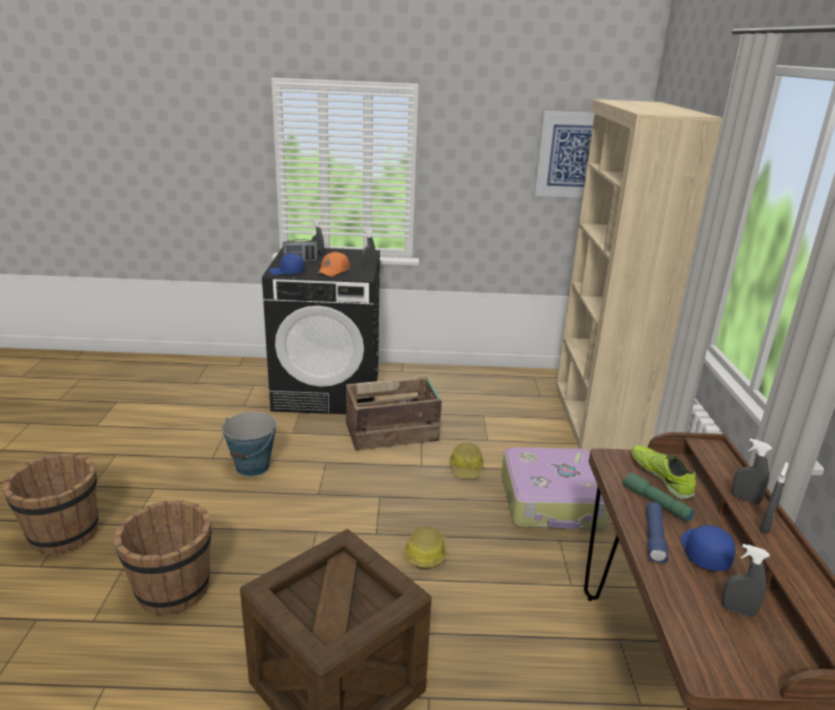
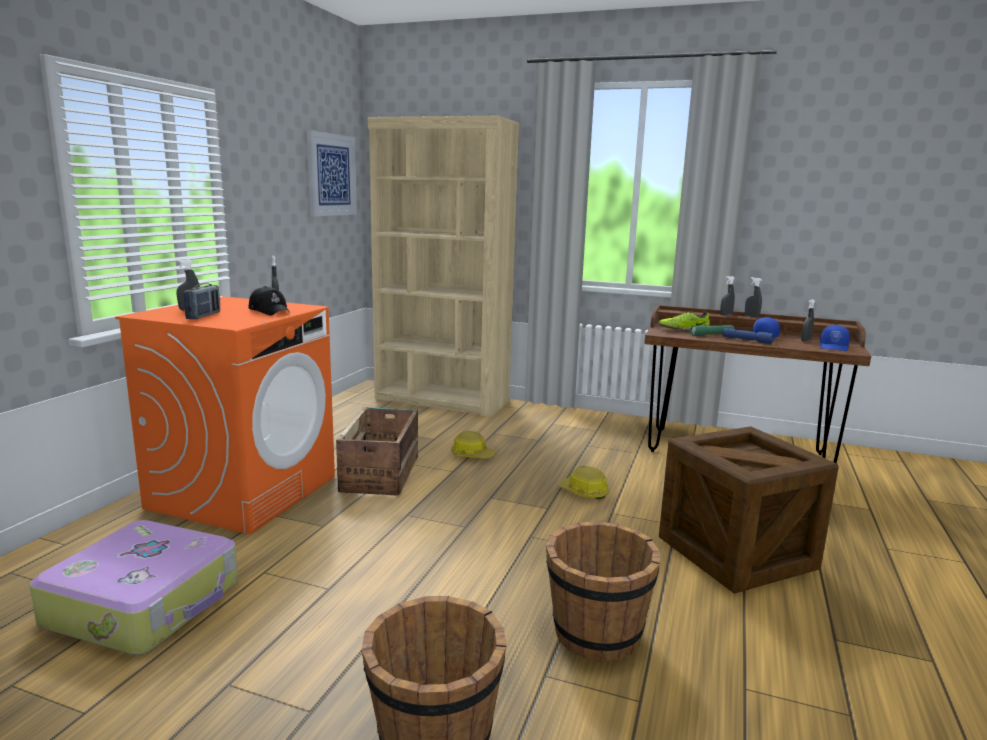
camera: 70 degrees left, 10 degrees down
bucket [221,412,277,477] -> none
black washing machine [262,247,380,414] -> orange washing machine [115,296,335,534]
blue cap [269,254,304,275] -> blue cap moved to [820,325,850,351]
orange cap [318,252,350,277] -> black cap [248,286,290,316]
suitcase [501,447,609,529] -> suitcase moved to [29,520,238,655]

